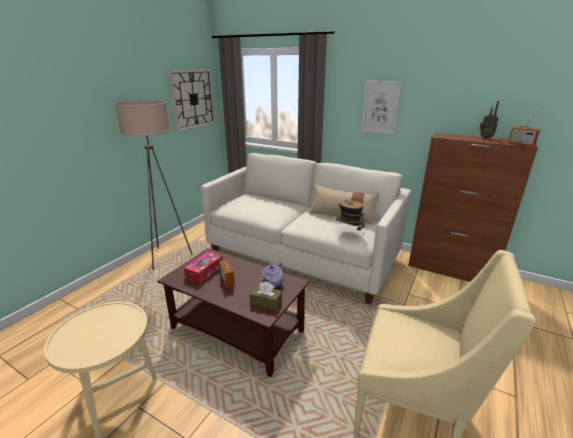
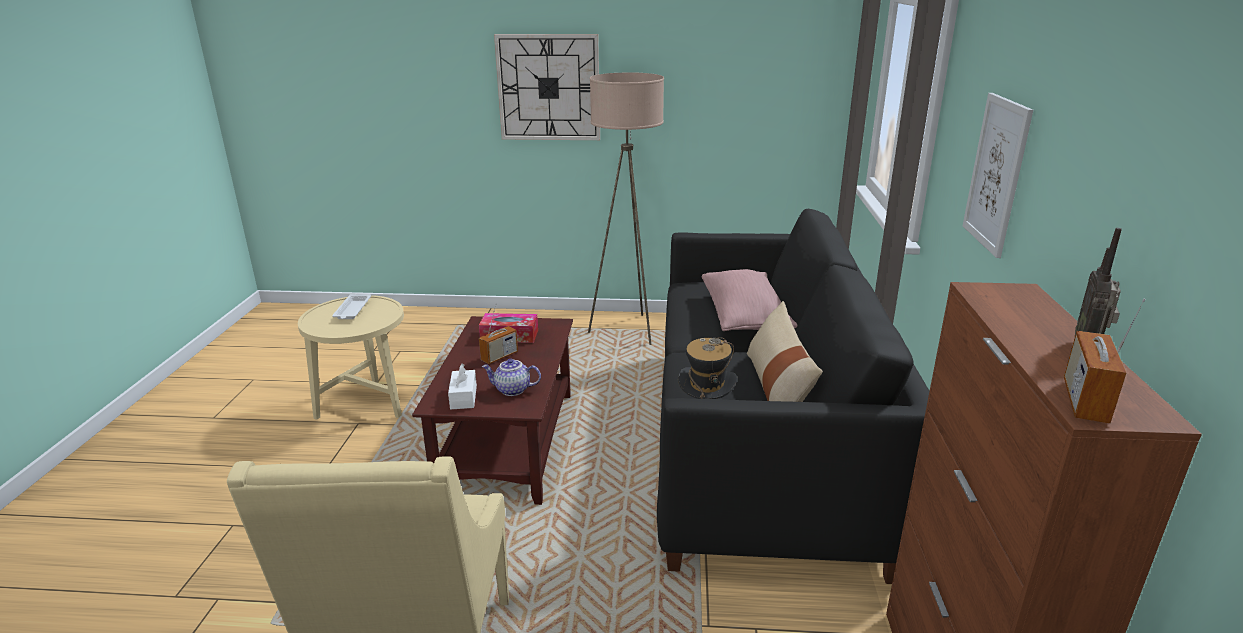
camera: 65 degrees right, 0 degrees up
wall clock [168,69,215,131] -> wall clock moved to [494,34,600,140]
white sofa [201,153,411,305] -> black sofa [657,209,929,584]
brown tissue box [250,282,282,310] -> white tissue box [448,364,477,409]
none -> white tray [332,294,371,319]
none -> pink pillow [702,269,798,331]

